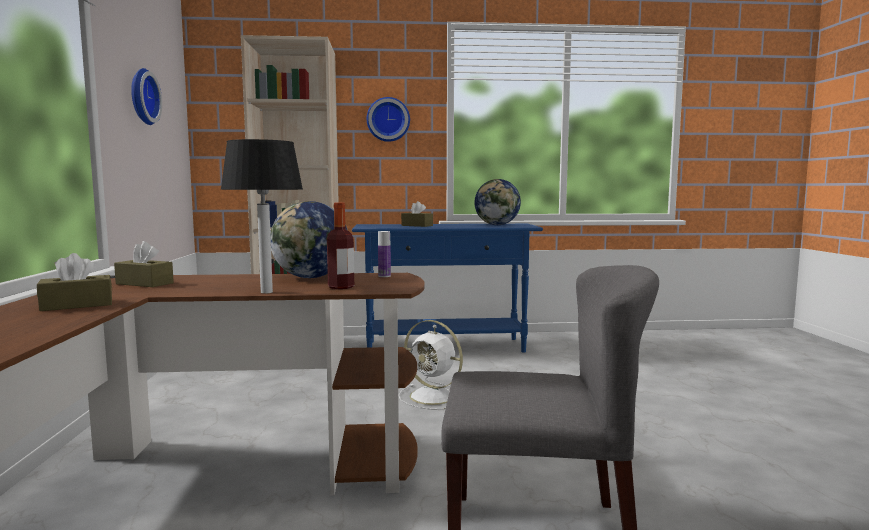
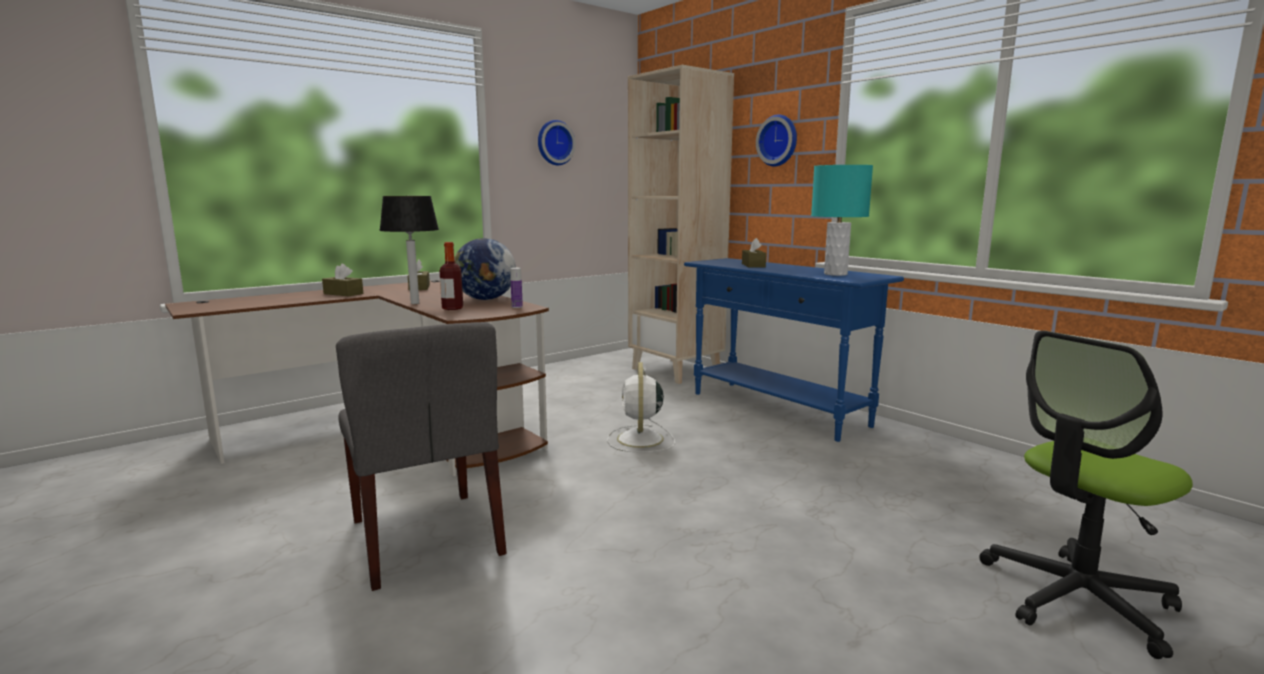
camera: 55 degrees right, 5 degrees up
globe [475,179,521,225] -> turquoise table lamp [811,165,873,276]
none -> office chair [980,331,1193,659]

